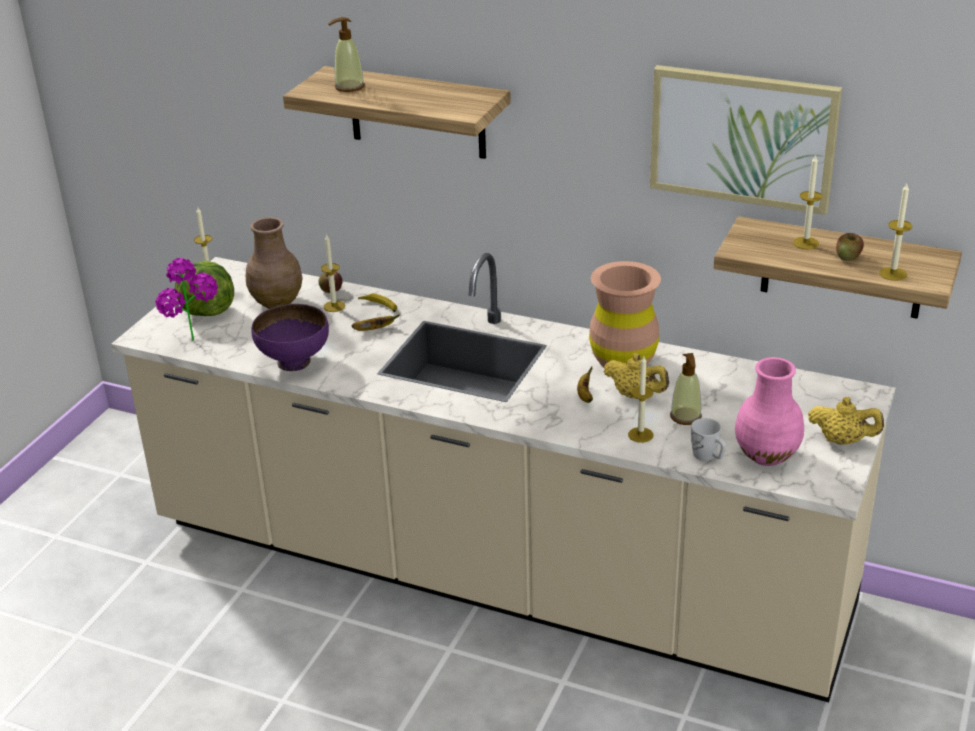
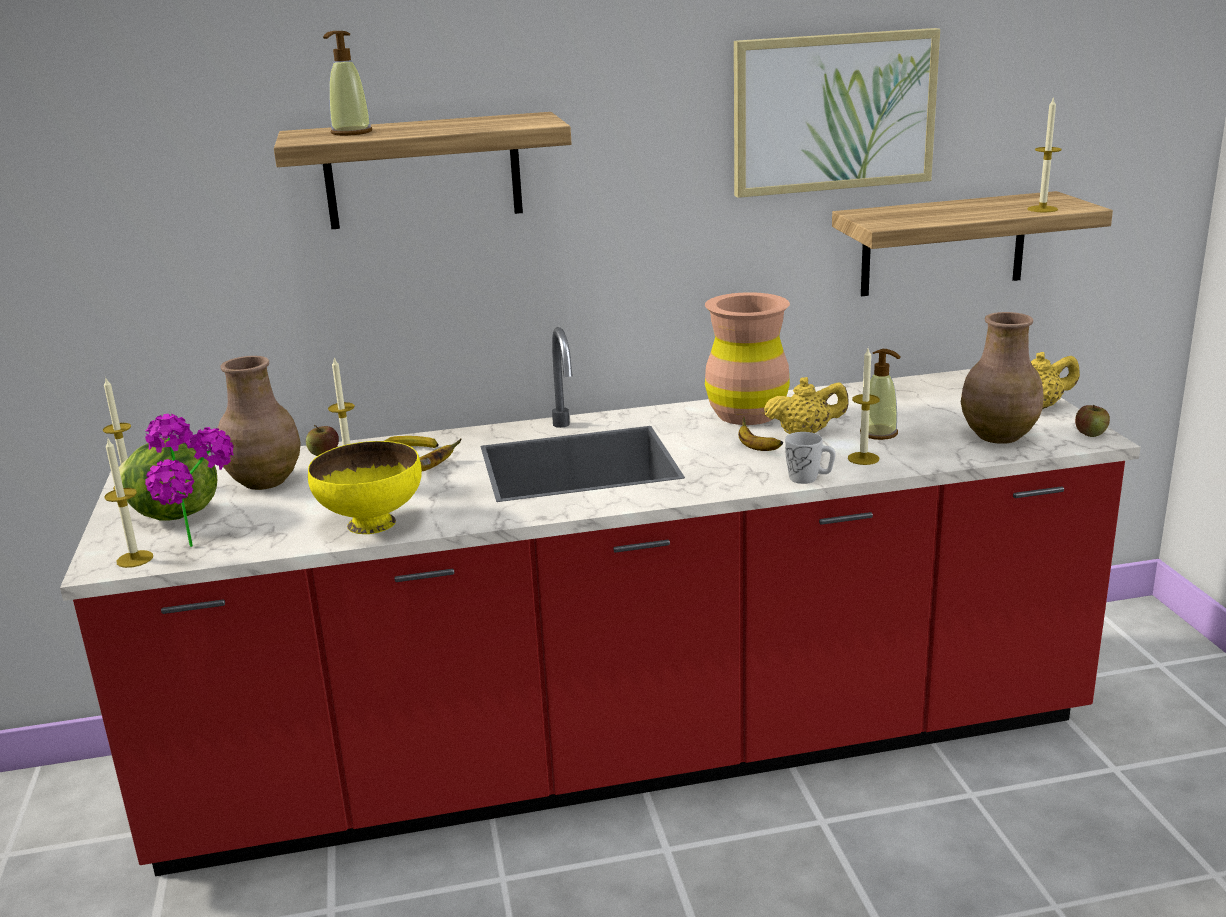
camera: 35 degrees left, 10 degrees down
beige counter [111,253,895,703] -> red counter [60,327,1141,876]
purple bowl [252,304,329,371] -> yellow bowl [308,441,422,534]
white mug [691,418,726,461] -> white mug moved to [785,432,835,484]
pink vase [735,357,804,466] -> brown vase [961,312,1043,444]
candle [793,154,822,249] -> candle moved to [104,437,153,568]
apple [836,233,864,261] -> apple moved to [1075,405,1110,437]

